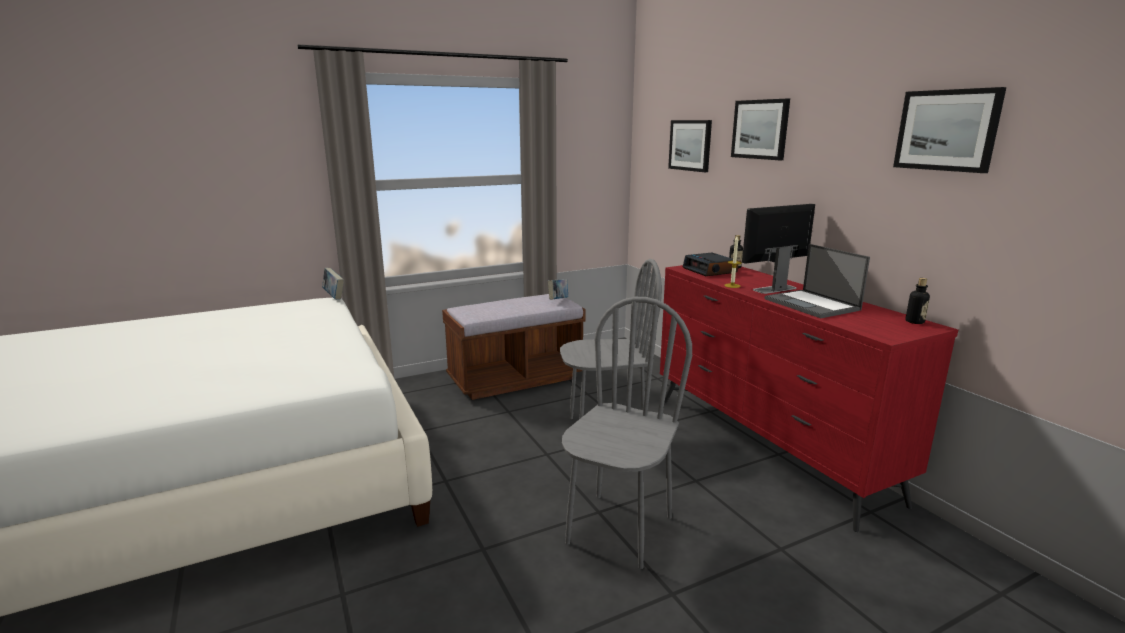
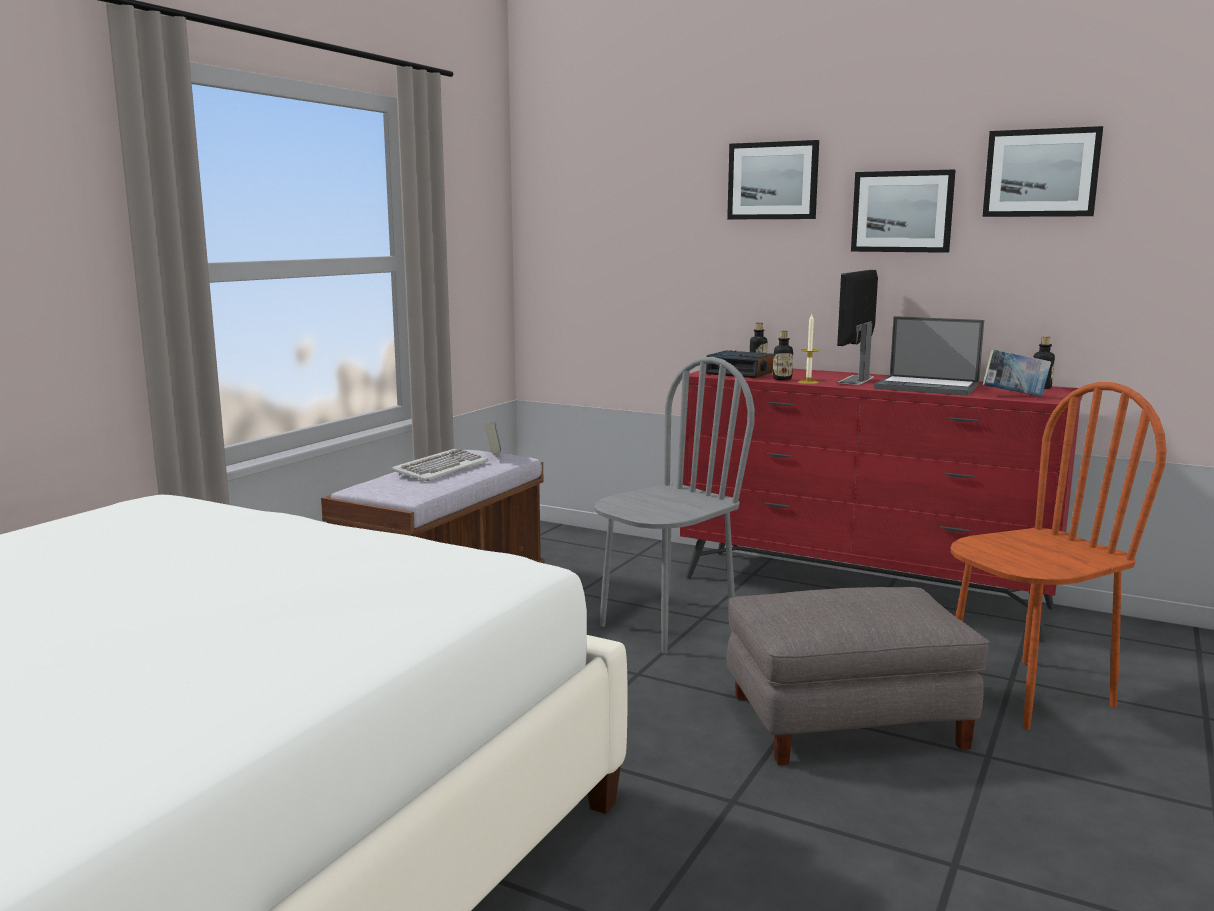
camera: 35 degrees left, 5 degrees down
book [322,268,344,300] -> book moved to [983,349,1051,397]
grey chair [562,297,692,569] -> grey ottoman [727,587,990,765]
picture [668,120,712,172] -> picture moved to [851,169,956,253]
none -> keyboard [391,449,488,481]
none -> bottle [773,331,793,380]
none -> brown chair [950,382,1167,730]

